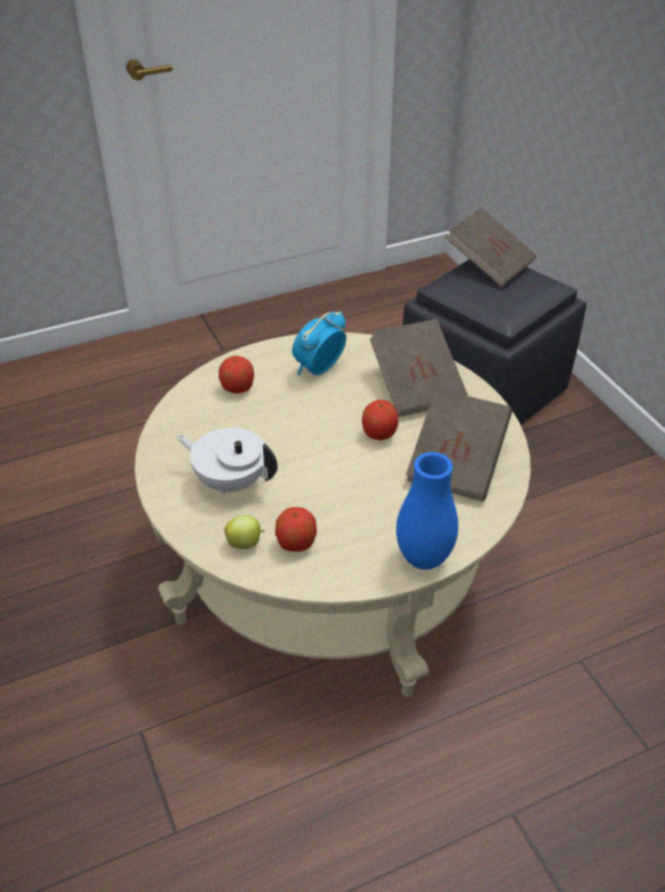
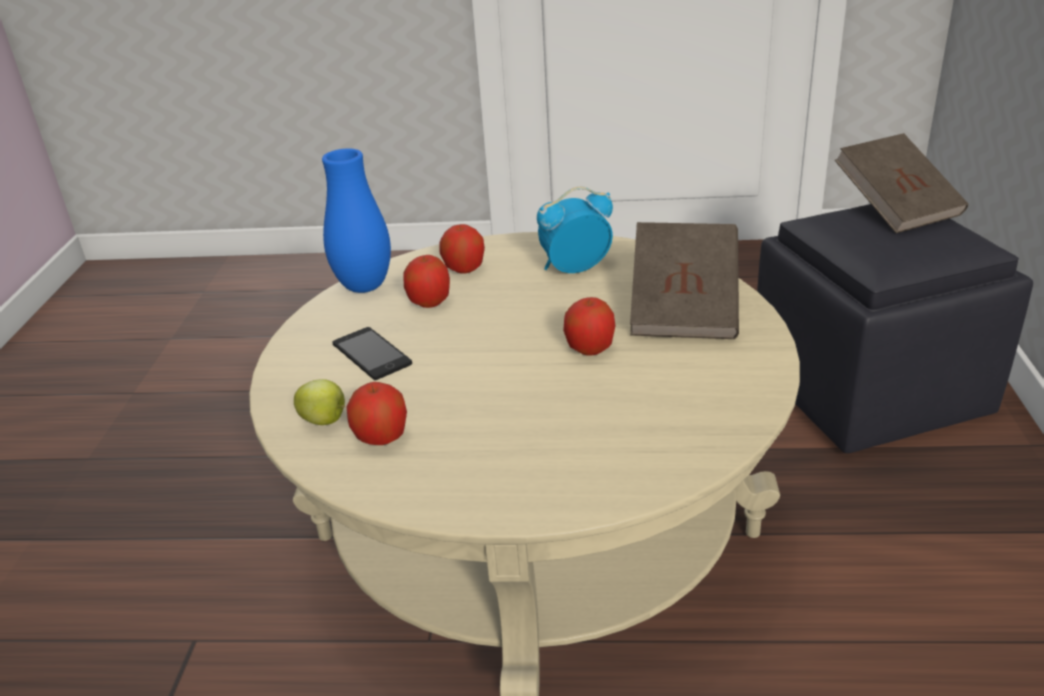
camera: 30 degrees right, 10 degrees down
white teapot [177,428,278,494] -> phone [332,327,412,380]
blue vase [396,452,458,570] -> blue vase moved to [322,148,391,293]
brown book [406,388,513,501] -> none
none -> apple [403,255,450,308]

